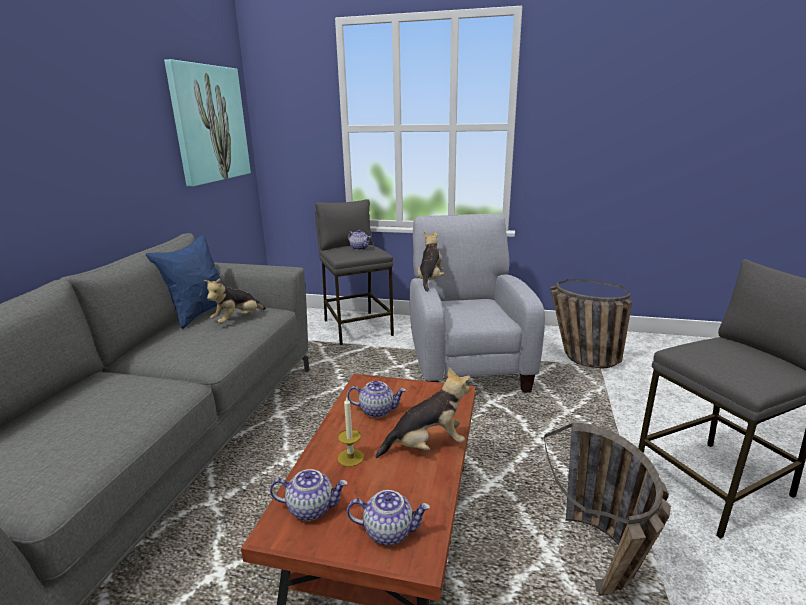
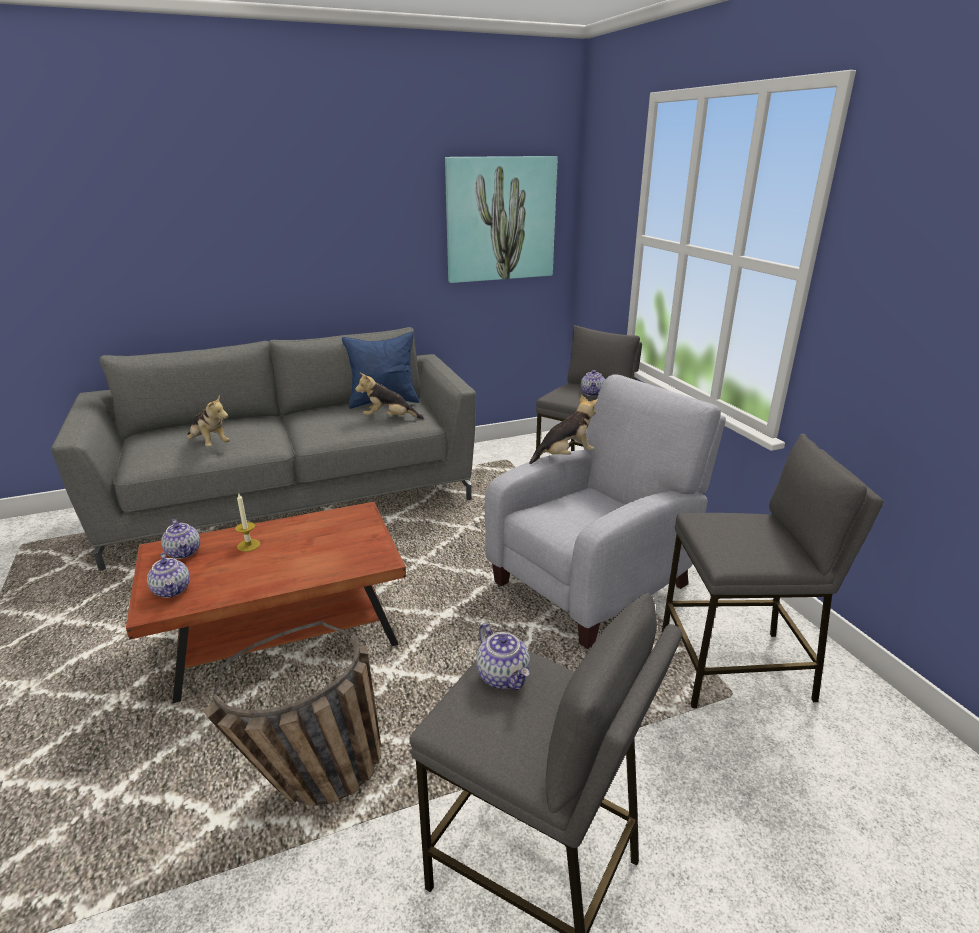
camera: 55 degrees right, 5 degrees up
teapot [347,381,406,418] -> teapot moved to [476,623,530,690]
plush toy [375,367,470,458] -> plush toy moved to [187,395,230,447]
basket [550,279,632,369] -> grey stool [662,433,883,708]

